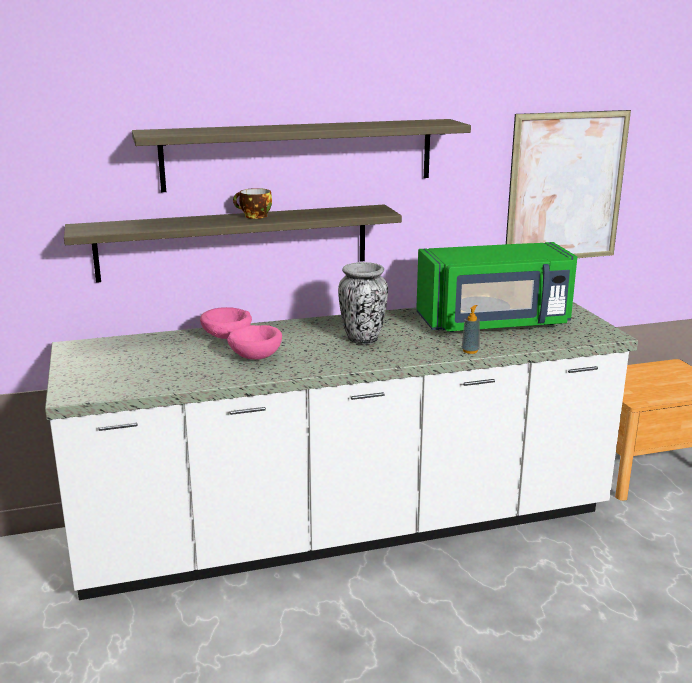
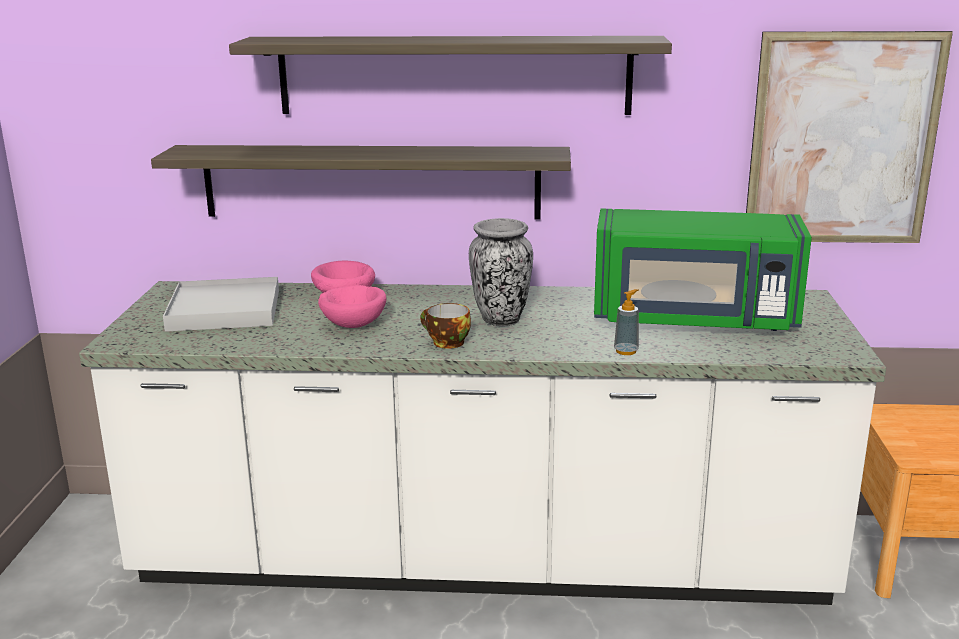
camera: 20 degrees right, 0 degrees up
cup [233,188,272,219] -> cup moved to [420,303,471,349]
none -> white tray [163,277,279,332]

